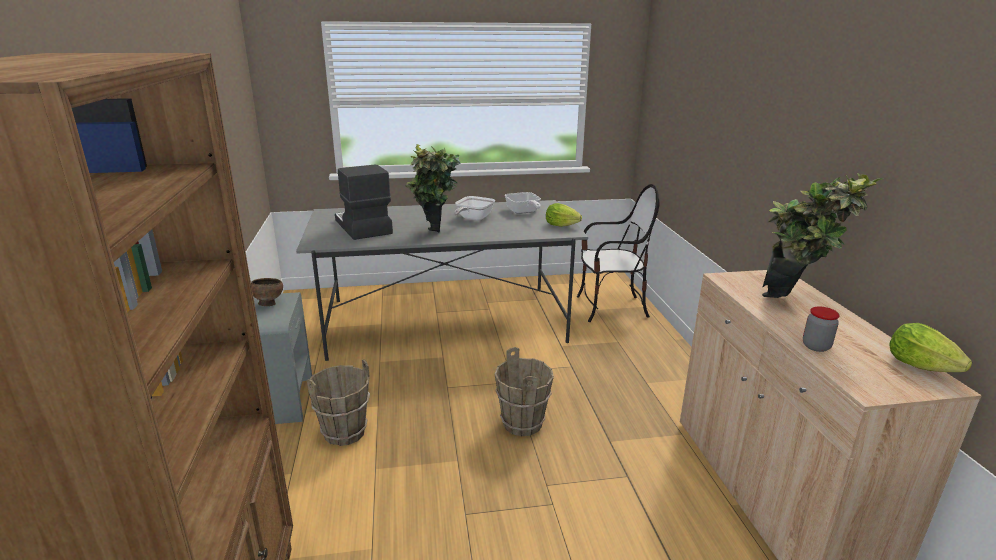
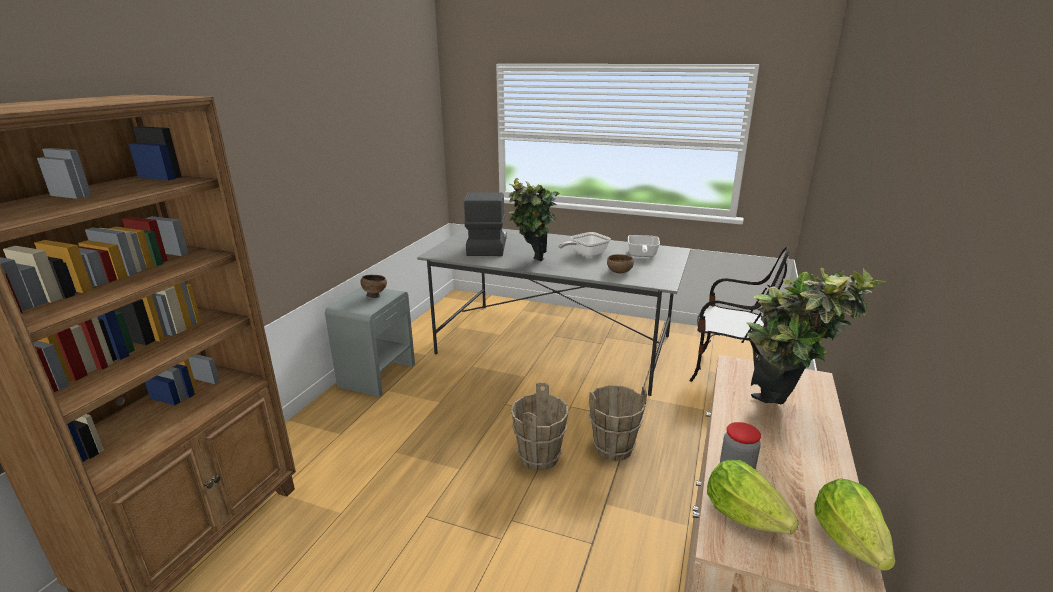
camera: 30 degrees right, 0 degrees up
brown bucket [307,359,370,446] -> brown bucket moved to [589,385,647,461]
lettuce [546,203,582,227] -> lettuce moved to [707,460,799,534]
none -> brown bowl [607,254,634,273]

